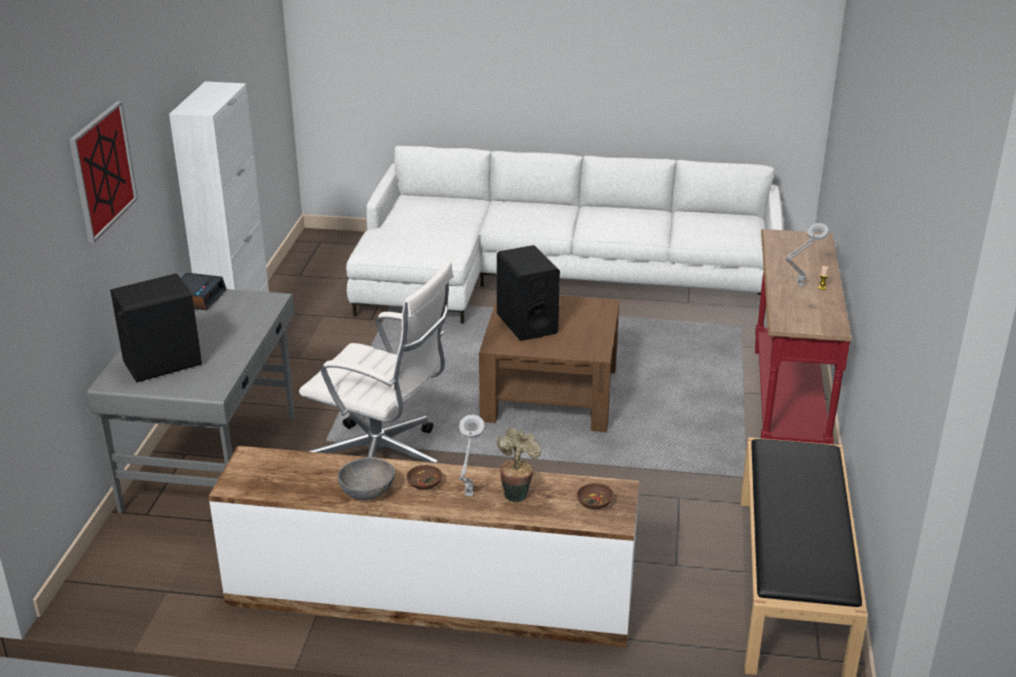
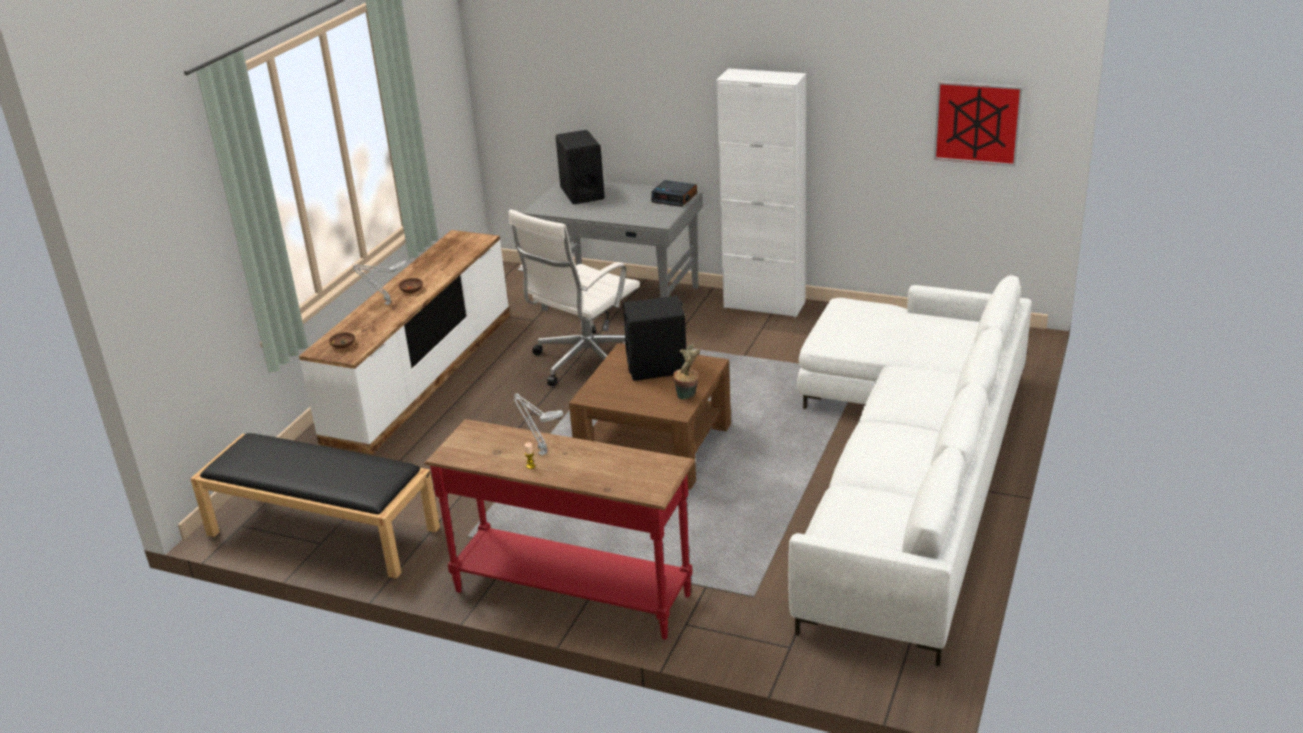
camera: 105 degrees right, 0 degrees up
picture [69,101,138,243] -> picture moved to [934,81,1023,166]
grey bowl [338,457,395,500] -> none
potted plant [497,428,541,503] -> potted plant moved to [673,344,700,399]

